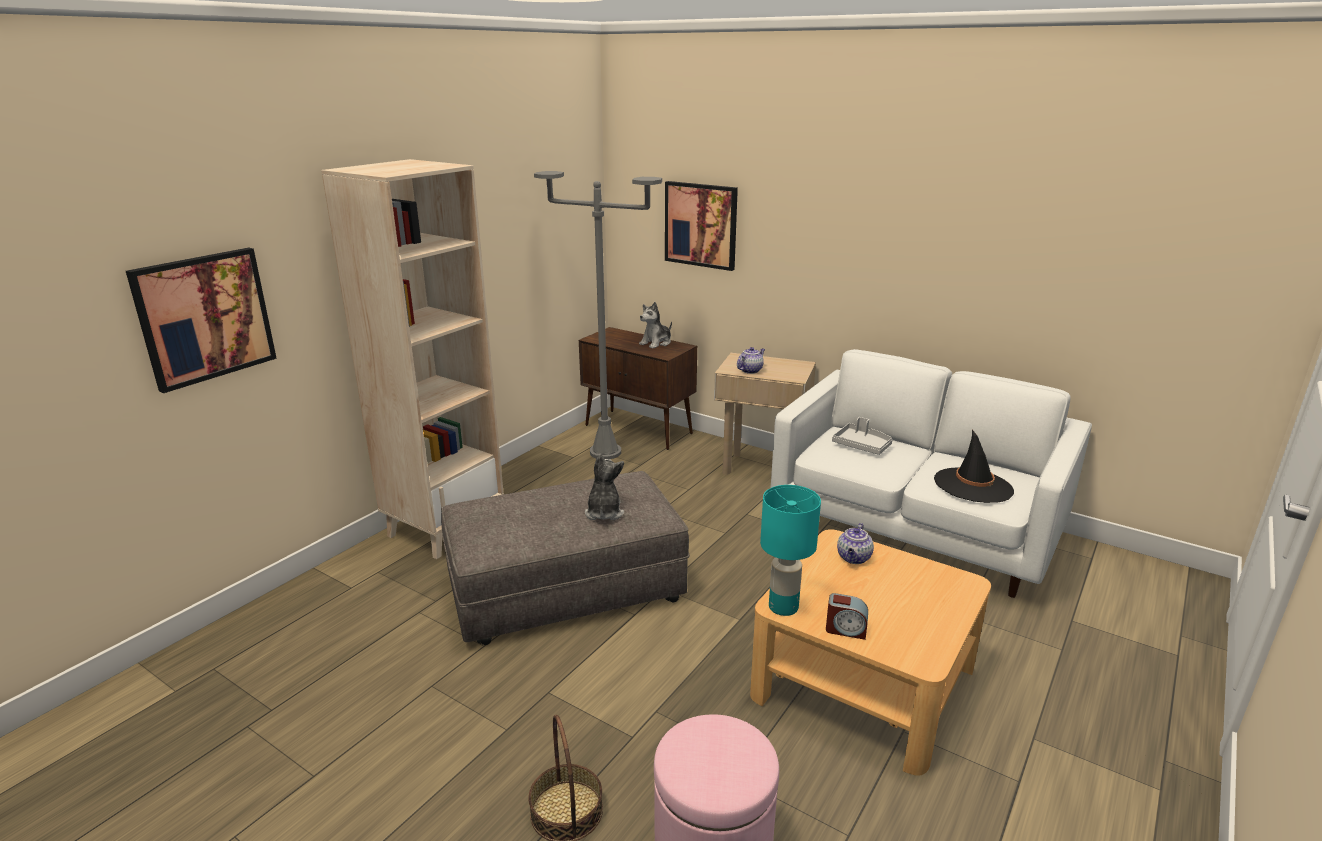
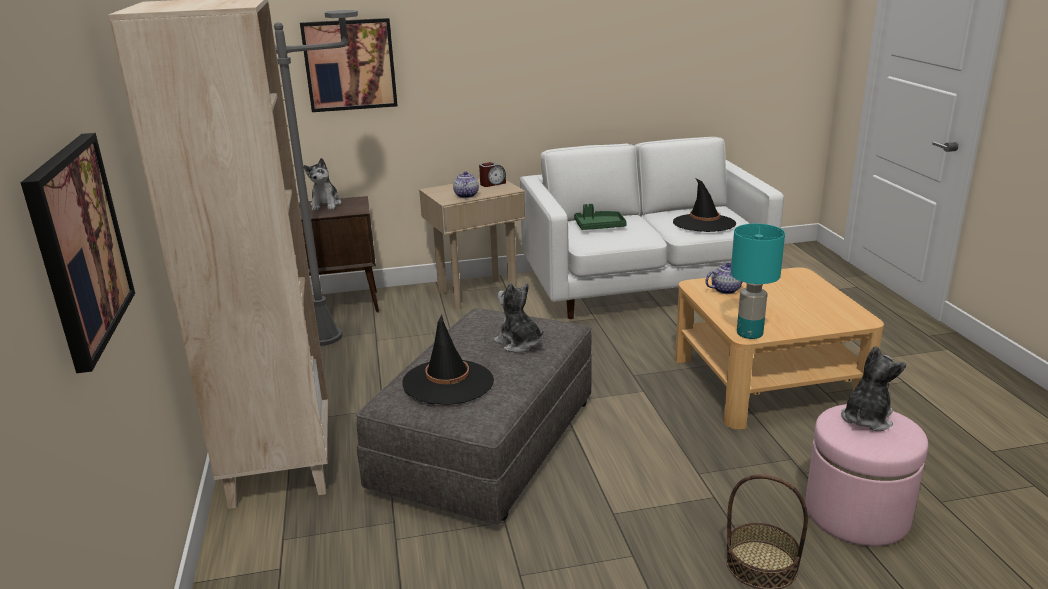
camera: 45 degrees left, 0 degrees up
alarm clock [826,593,868,640] -> alarm clock moved to [479,162,506,187]
grey tray [832,417,893,455] -> green tray [574,204,627,230]
teapot [837,523,874,564] -> teapot turned 90 degrees counterclockwise [705,263,743,294]
none -> black hat [402,314,494,405]
none -> plush toy [841,346,906,431]

